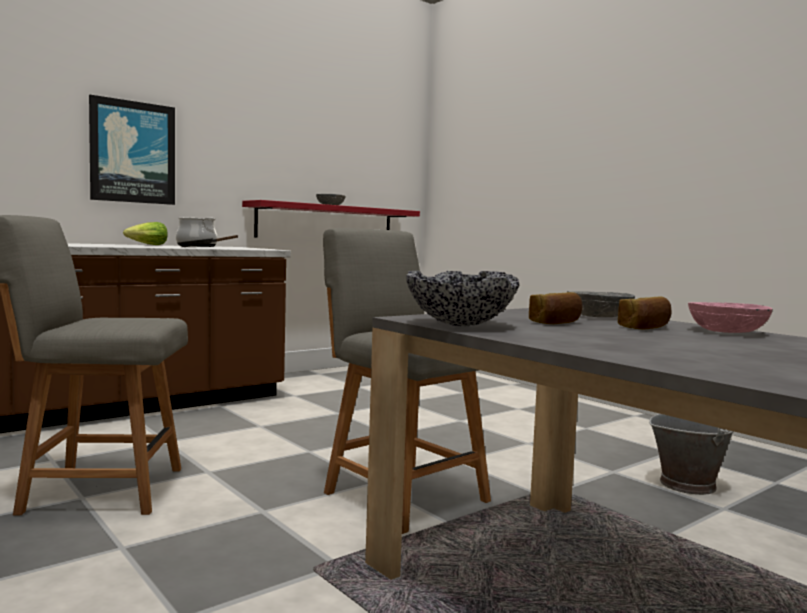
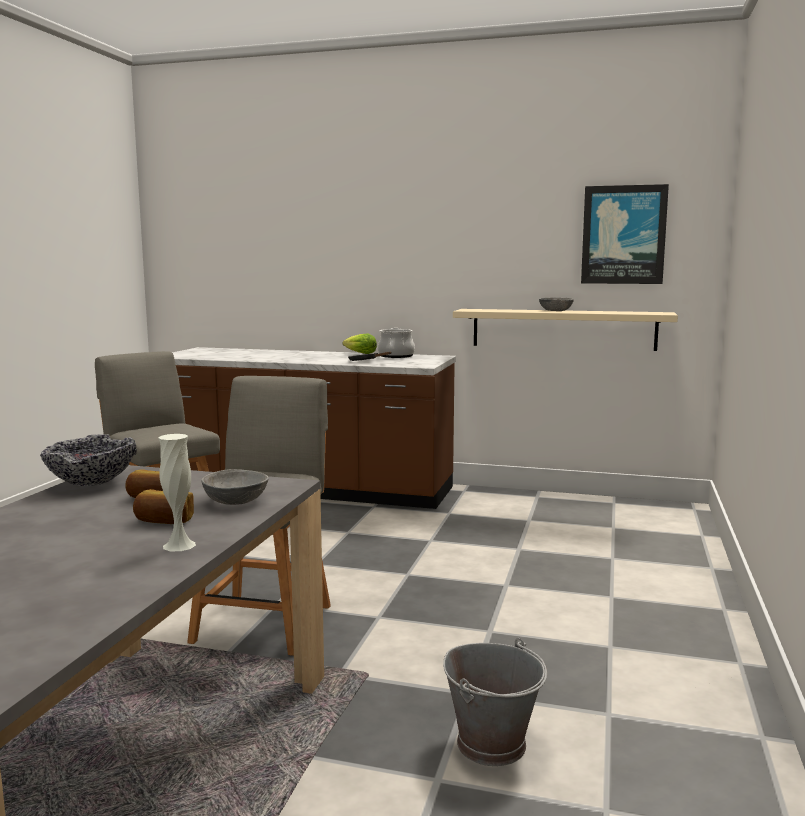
camera: 55 degrees right, 5 degrees up
picture [89,95,175,205] -> picture moved to [581,184,669,284]
red shelf [242,200,420,238] -> beige shelf [453,309,678,351]
pink bowl [688,302,773,333] -> white vase [158,434,196,551]

